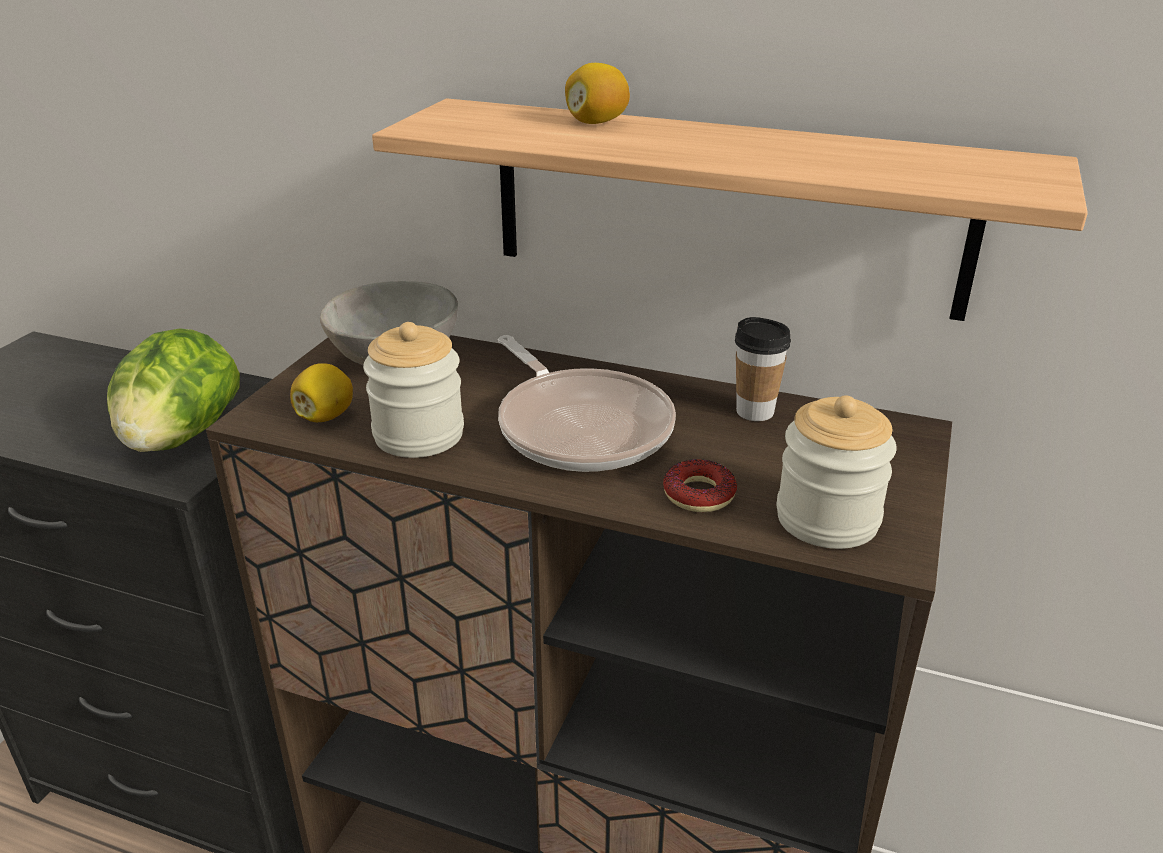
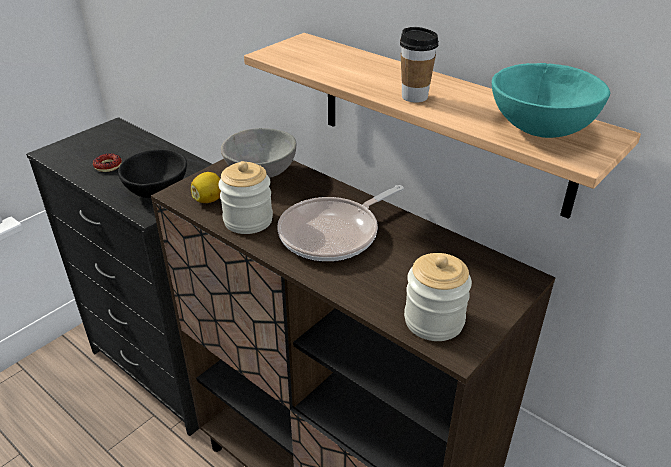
camera: 20 degrees right, 5 degrees up
lettuce [107,329,240,452] -> black bowl [118,149,187,198]
frying pan [498,335,676,472] -> frying pan turned 60 degrees clockwise [277,185,404,261]
lemon [565,63,630,124] -> none
donut [663,459,737,512] -> donut moved to [93,153,122,172]
cup [735,317,791,421] -> cup moved to [400,27,439,103]
none -> turquoise bowl [492,63,610,138]

